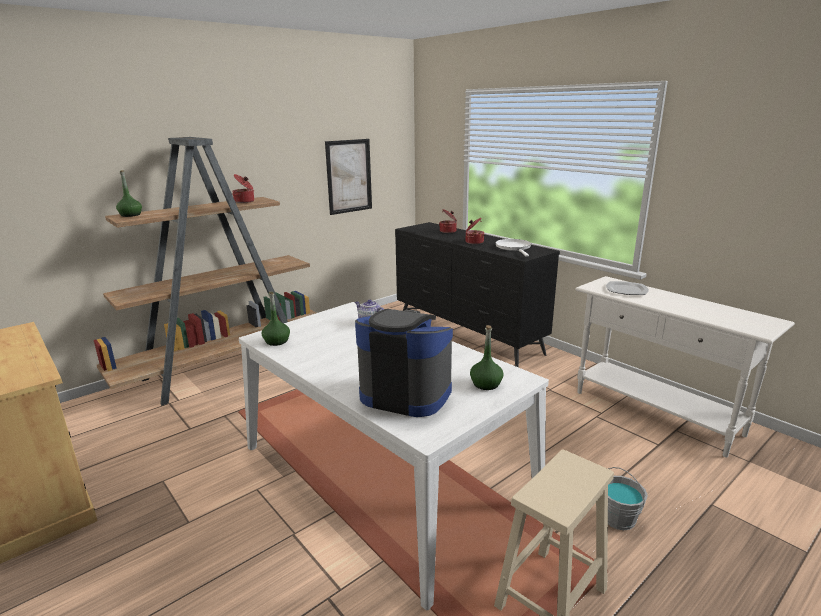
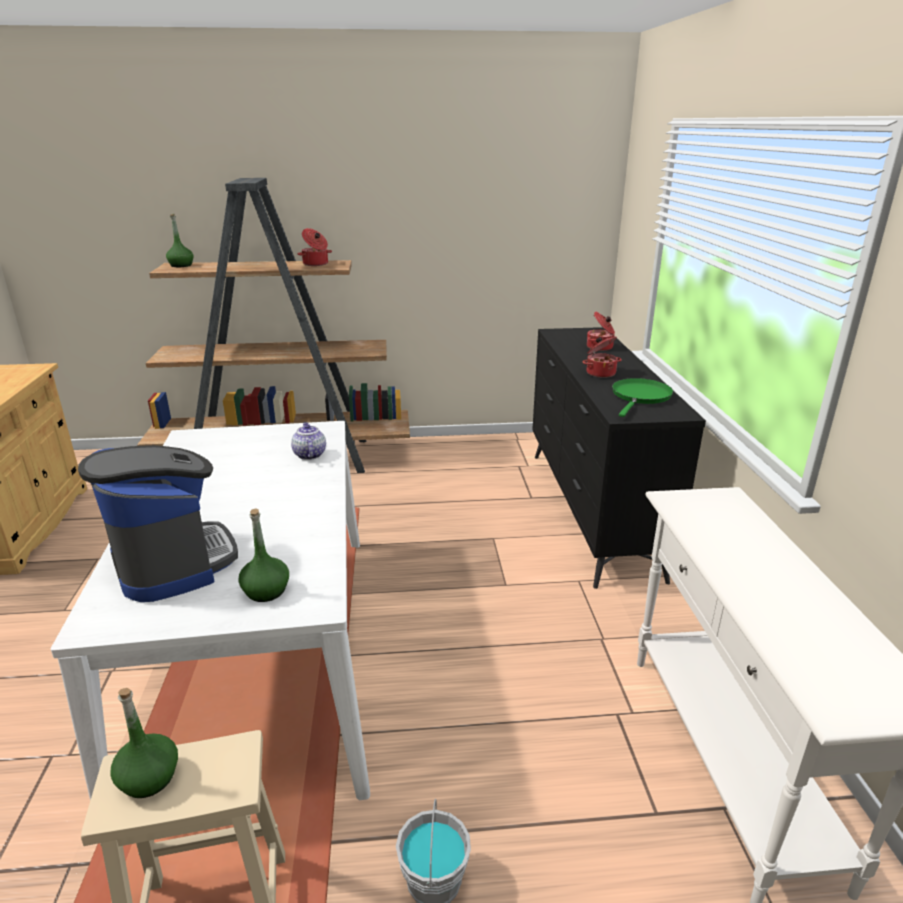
camera: 35 degrees right, 5 degrees up
green bottle [262,292,290,346] -> green bottle moved to [110,688,178,798]
picture [325,139,372,215] -> none
white frying pan [495,239,531,257] -> green frying pan [612,378,673,417]
plate [606,281,649,295] -> none

